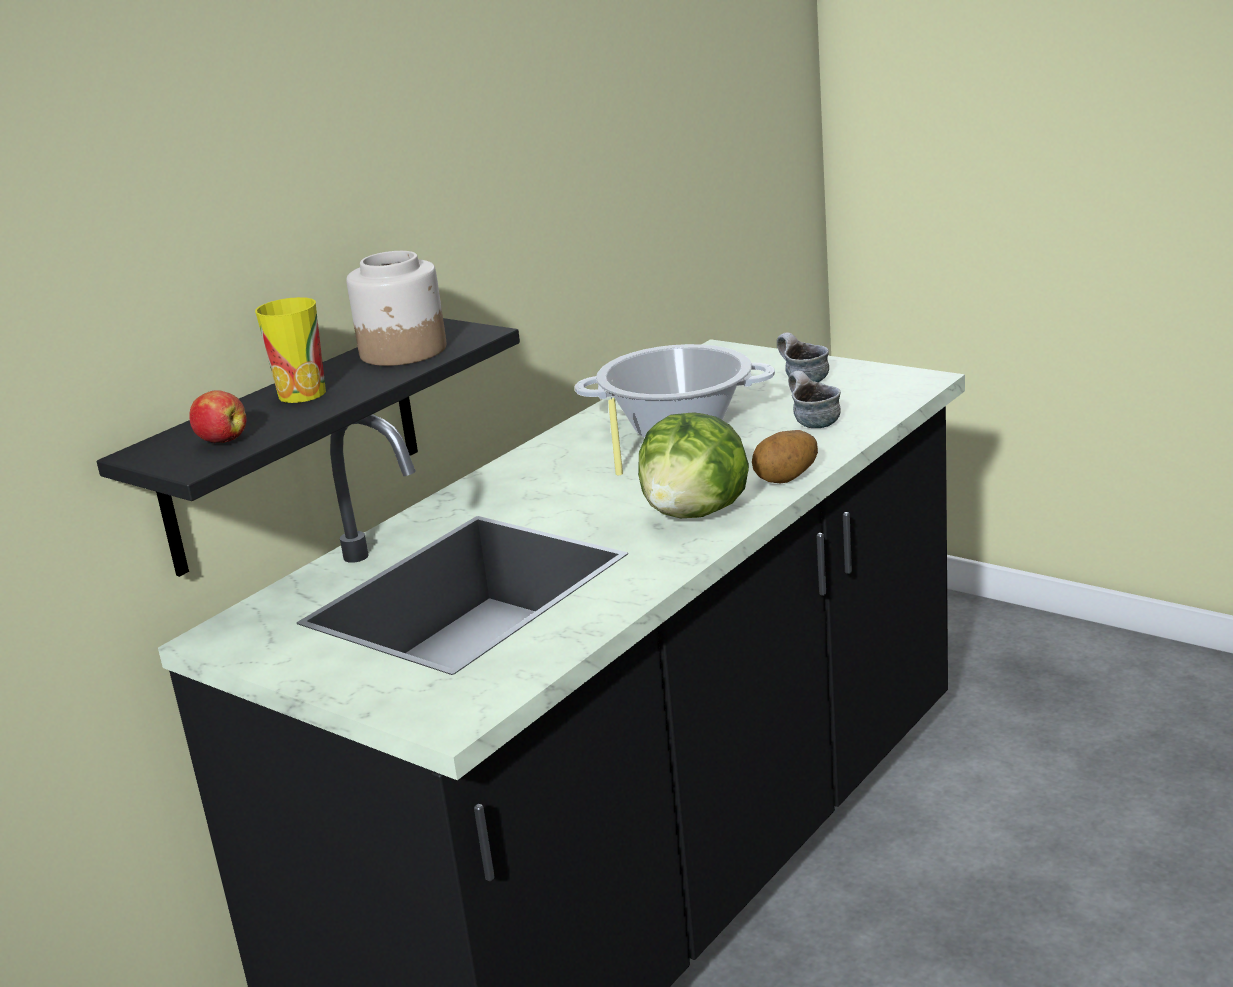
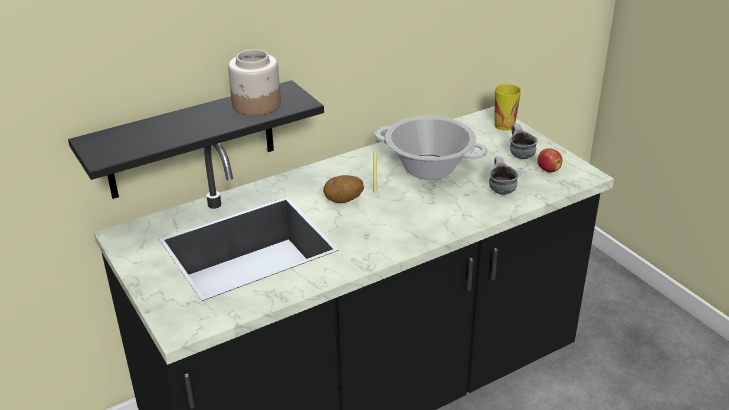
camera: 20 degrees right, 10 degrees up
apple [190,390,247,443] -> apple moved to [538,148,562,172]
cup [255,297,326,403] -> cup moved to [494,84,521,131]
lettuce [638,412,749,519] -> none
potato [752,430,818,483] -> potato moved to [323,175,364,203]

